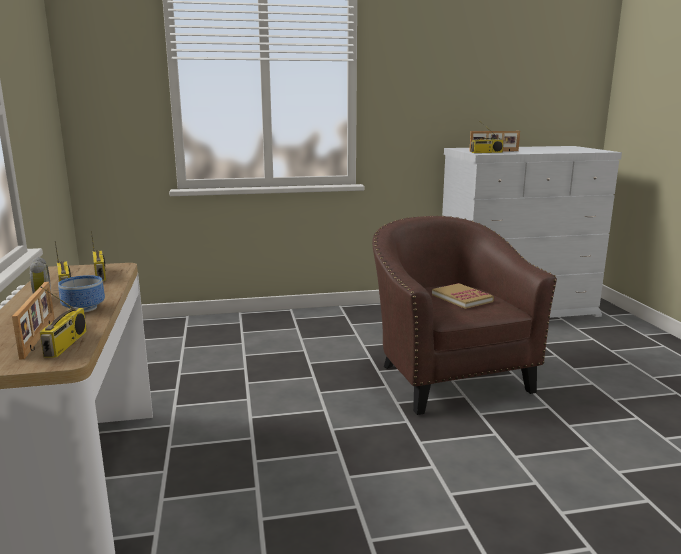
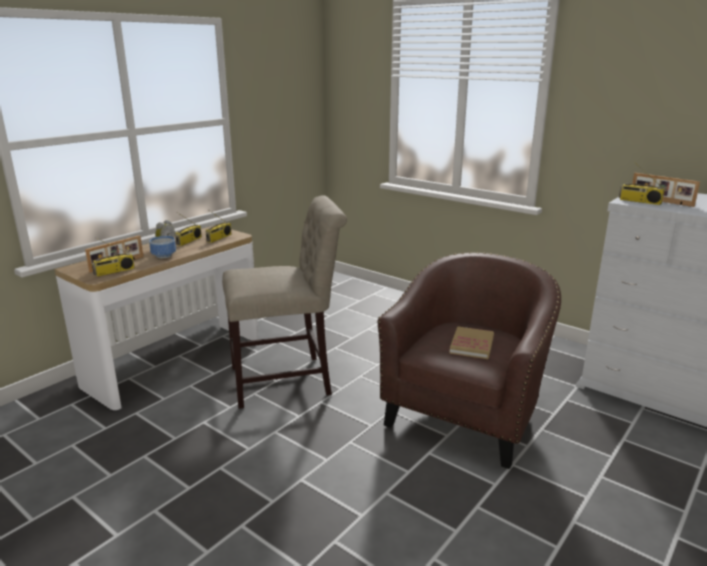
camera: 50 degrees right, 5 degrees up
none -> beige chair [222,195,347,409]

